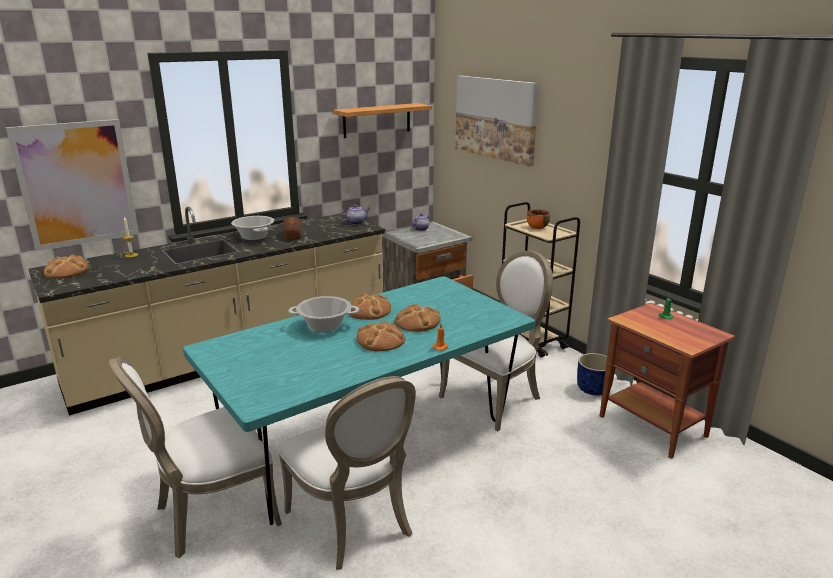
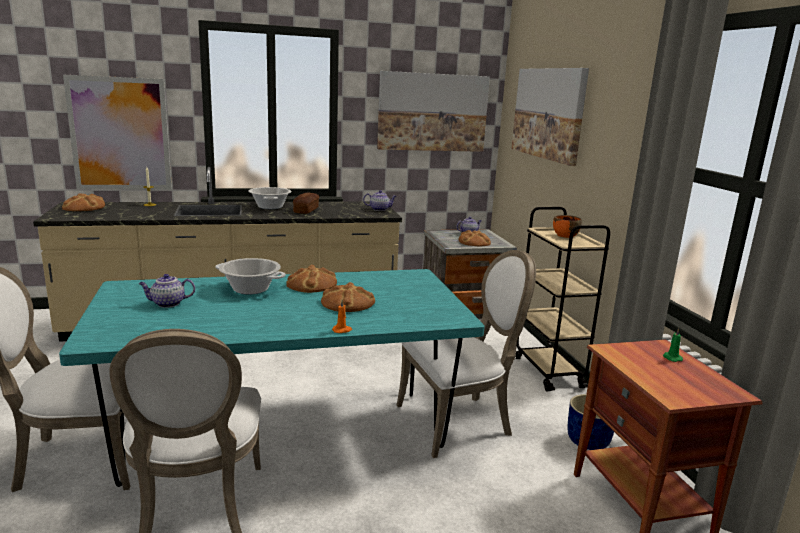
camera: 20 degrees right, 5 degrees down
shelf [333,103,432,138] -> picture [377,71,490,152]
bread [357,321,405,351] -> bread moved to [458,230,491,246]
none -> teapot [138,274,195,308]

